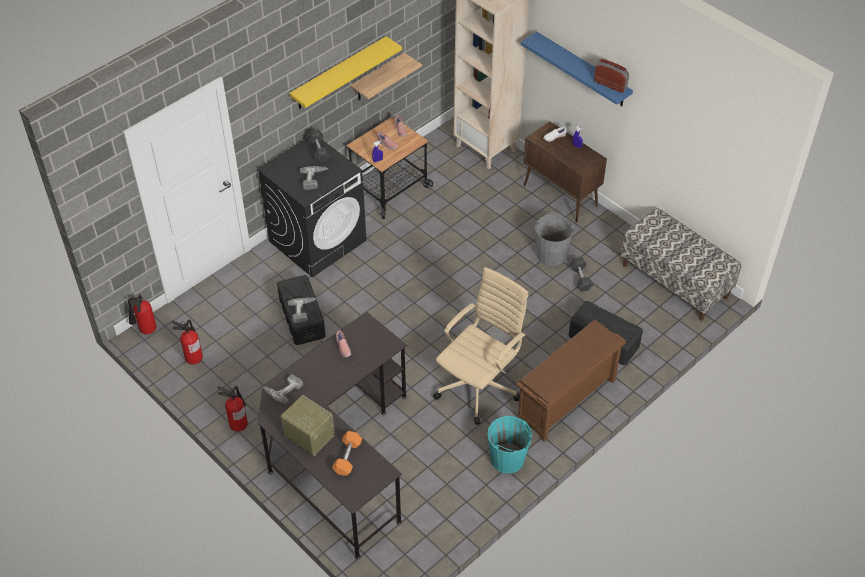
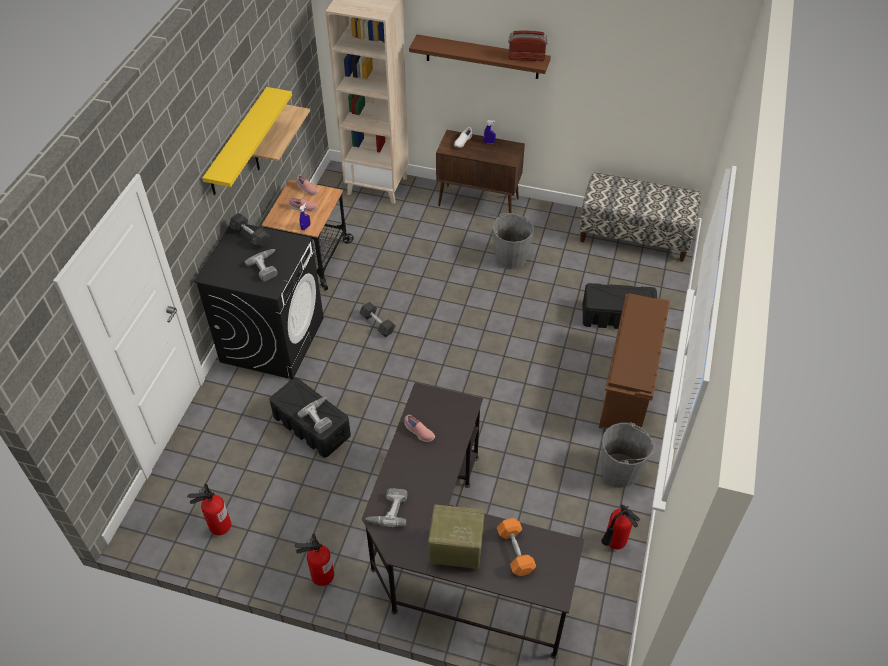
camera: 30 degrees left, 0 degrees up
fire extinguisher [128,294,157,335] -> fire extinguisher moved to [601,504,640,549]
beige office chair [433,267,528,425] -> none
turquoise bucket [487,416,532,474] -> grey bucket [601,423,655,488]
blue shelf [521,32,633,106] -> brown shelf [409,34,551,79]
grey dumbbell [570,257,593,292] -> grey dumbbell moved to [359,302,395,337]

